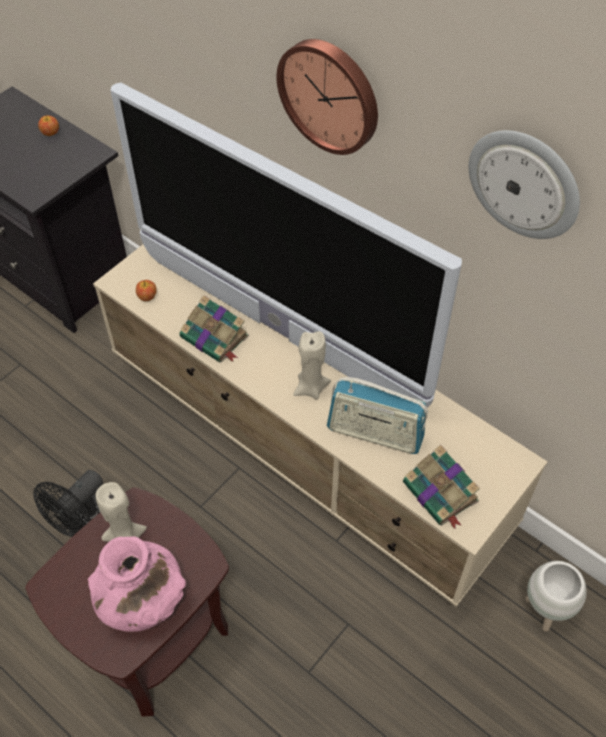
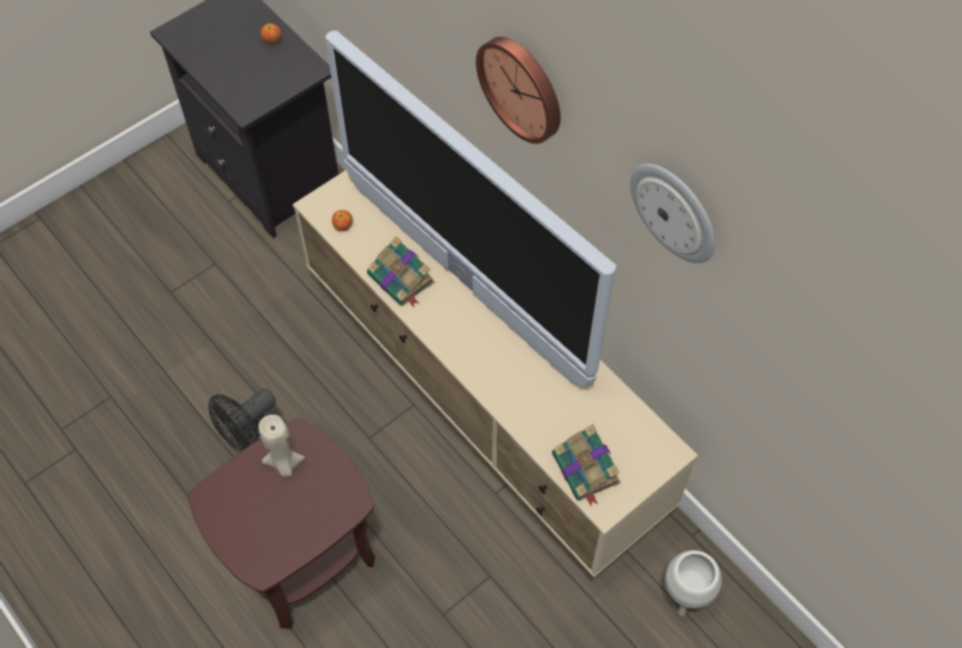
camera: 10 degrees right, 5 degrees up
pink vase [88,536,186,632] -> none
beige candle [293,331,331,400] -> none
radio [327,377,428,454] -> none

